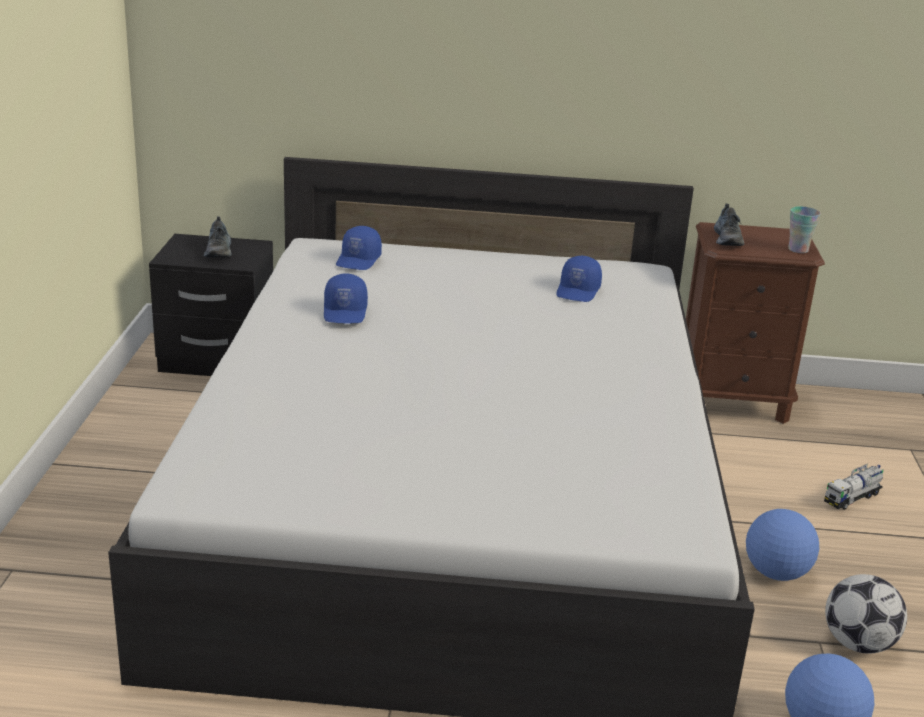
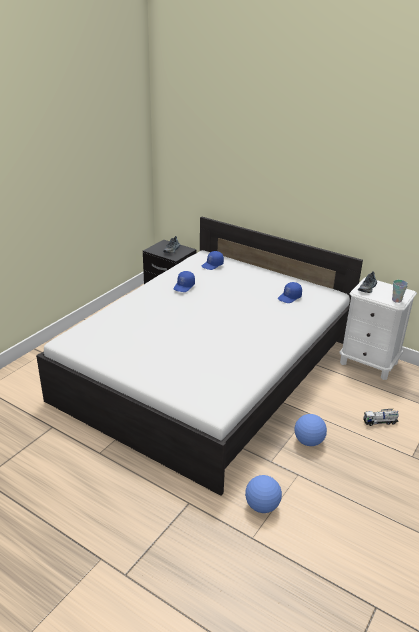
camera: 30 degrees right, 5 degrees up
brown nightstand [686,222,825,424] -> white nightstand [339,277,417,380]
football [825,574,907,654] -> none

